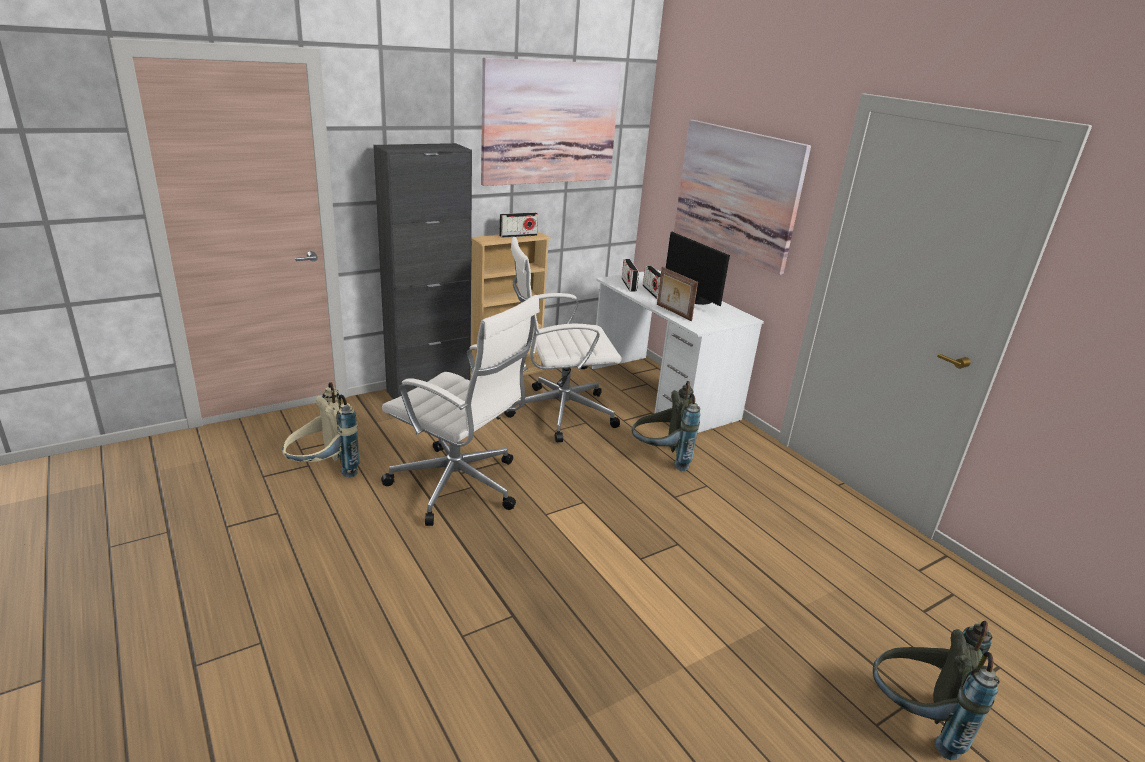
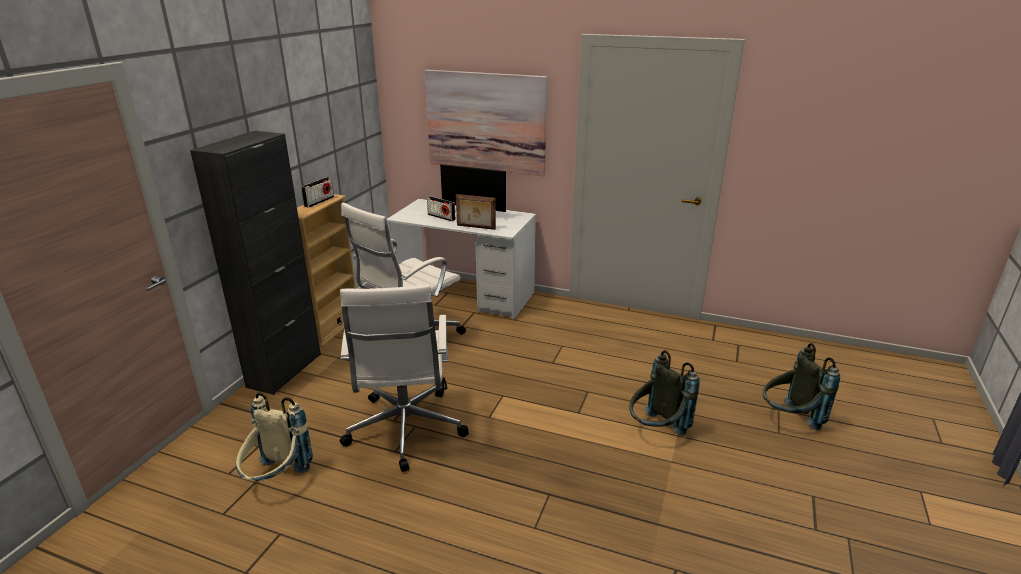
camera: 35 degrees left, 0 degrees up
white office chair [381,295,540,526] -> white office chair turned 90 degrees clockwise [340,285,469,472]
picture [481,57,621,186] -> none
radio [622,259,639,292] -> none
grey backpack [632,381,700,471] -> grey backpack moved to [629,350,700,435]

